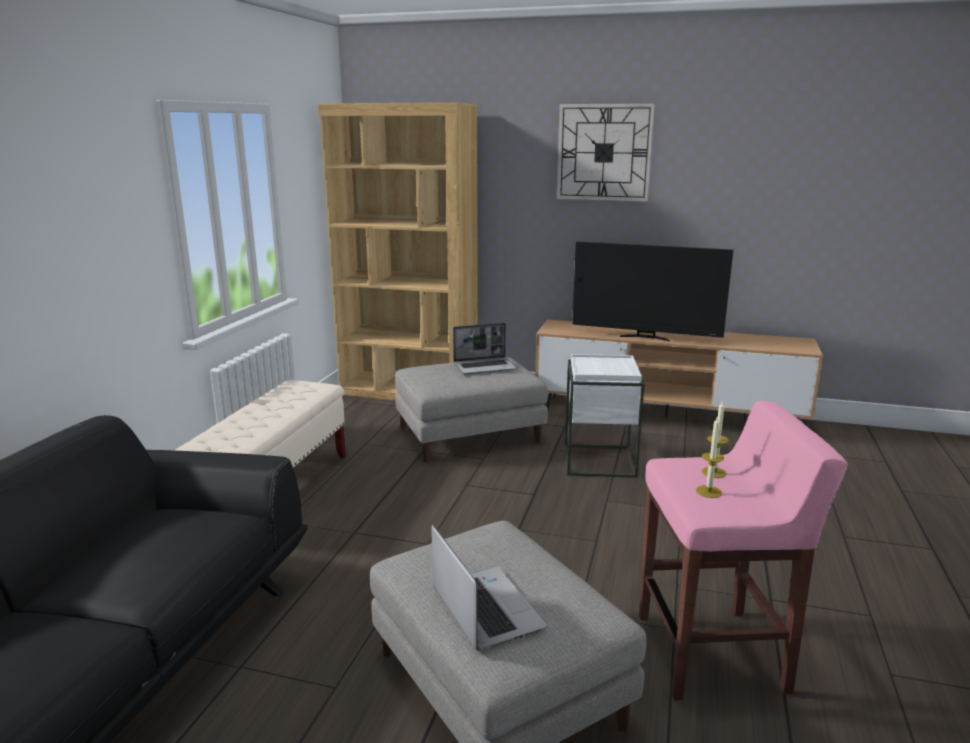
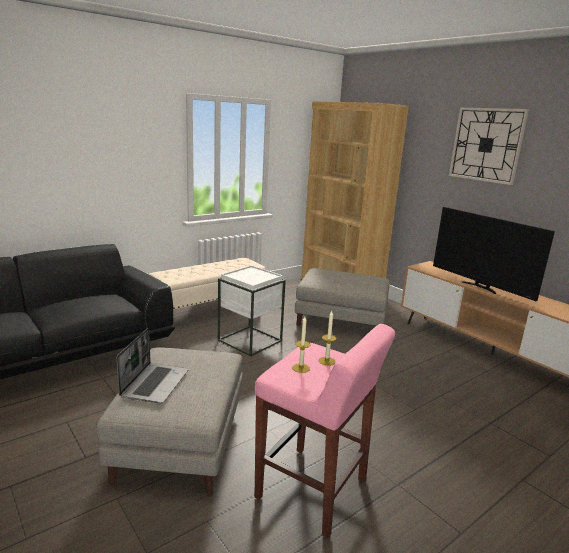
camera: 35 degrees right, 0 degrees up
laptop [453,323,517,374] -> none
white side table [565,354,645,478] -> white side table moved to [218,265,286,356]

